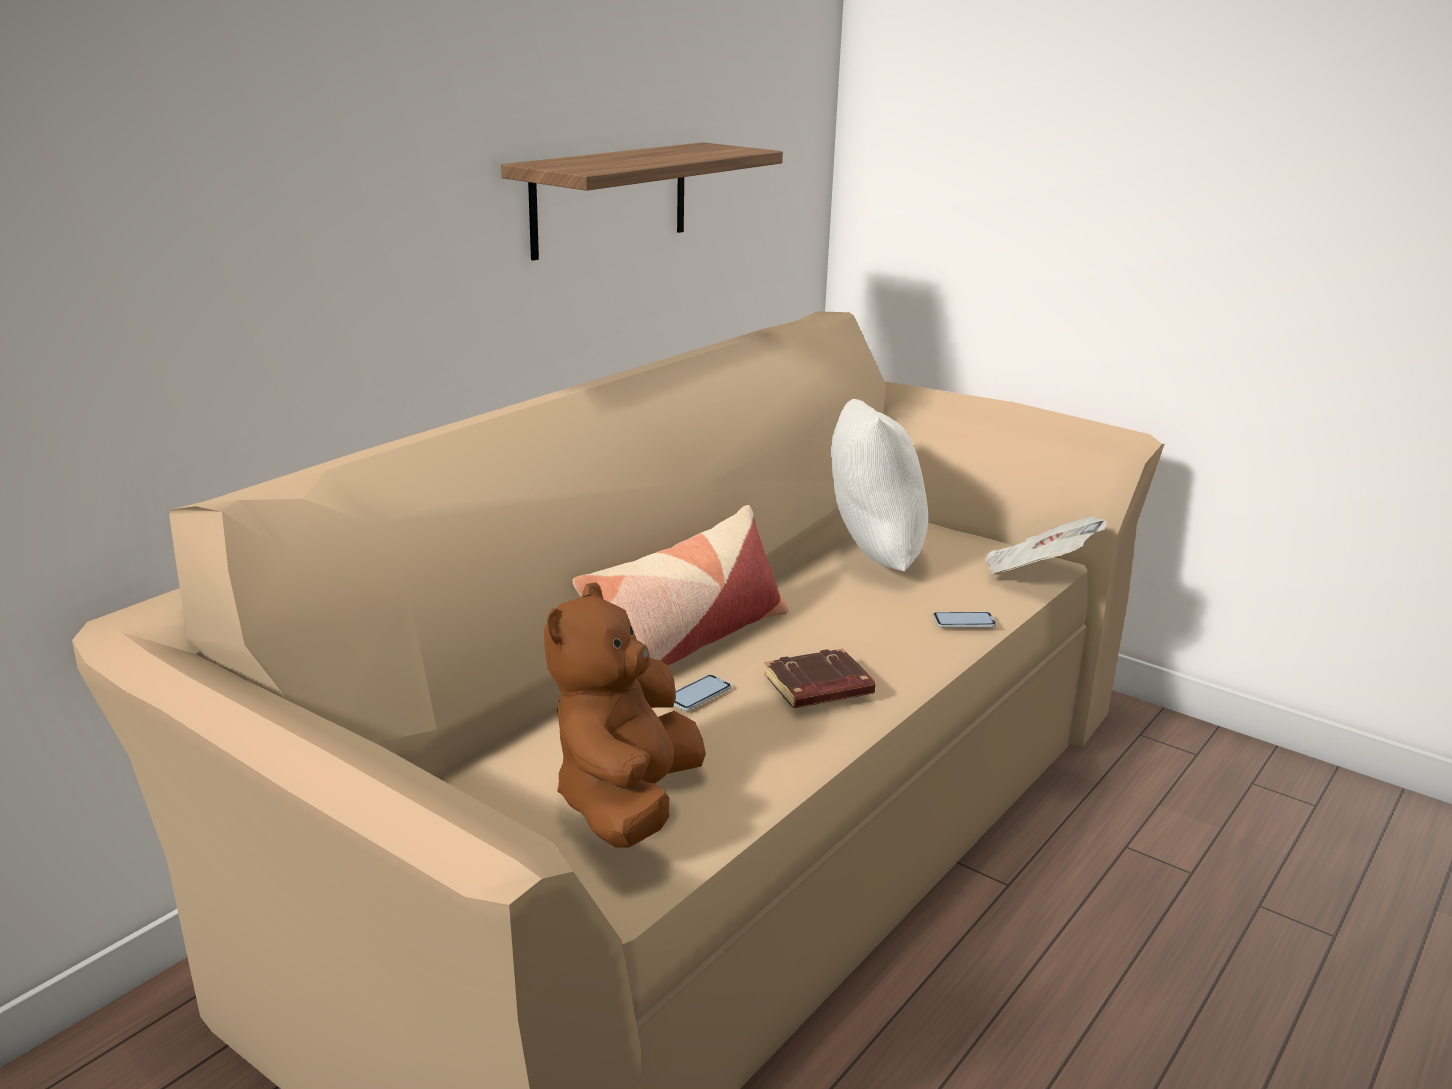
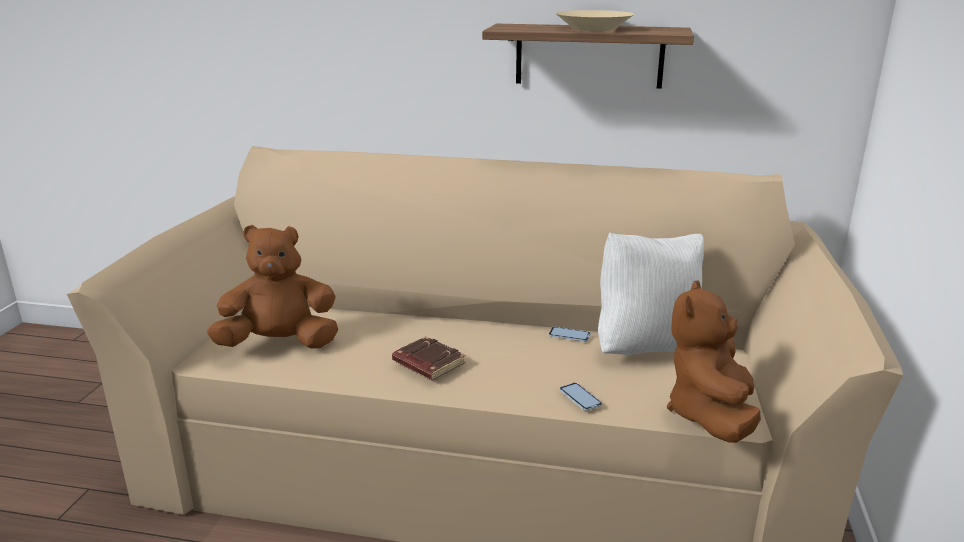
camera: 65 degrees right, 0 degrees up
pillow [573,505,788,665] -> none
phone [674,675,732,711] -> phone moved to [549,327,591,342]
newspaper [985,516,1107,575] -> brown plush toy [667,280,761,443]
none -> beige bowl [555,10,635,31]

